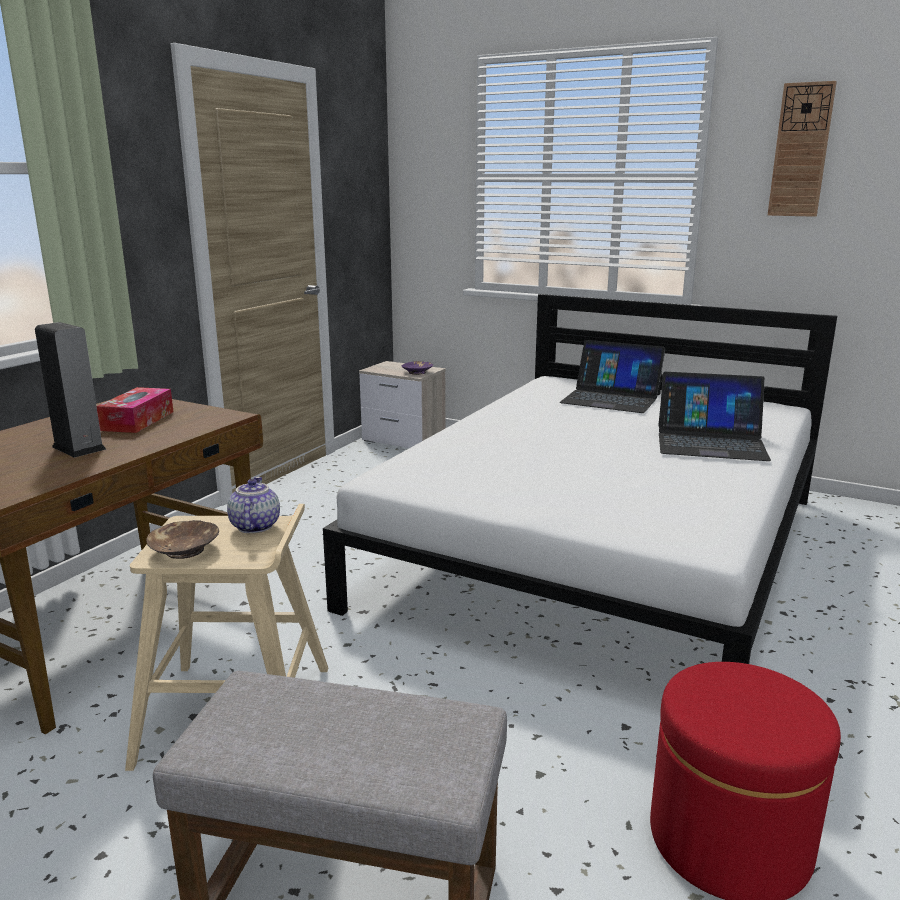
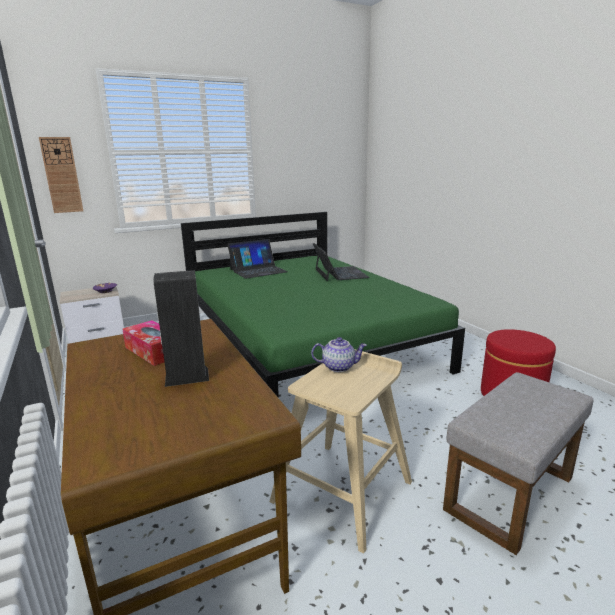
camera: 55 degrees left, 0 degrees up
brown bowl [146,520,219,559] -> none
teapot [227,477,280,533] -> teapot turned 150 degrees clockwise [311,337,367,372]
white bed [323,294,837,664] -> green bed [181,212,465,398]
laptop [658,372,771,461] -> laptop turned 60 degrees counterclockwise [313,243,369,281]
wall clock [768,81,837,217] -> wall clock moved to [39,137,83,213]

